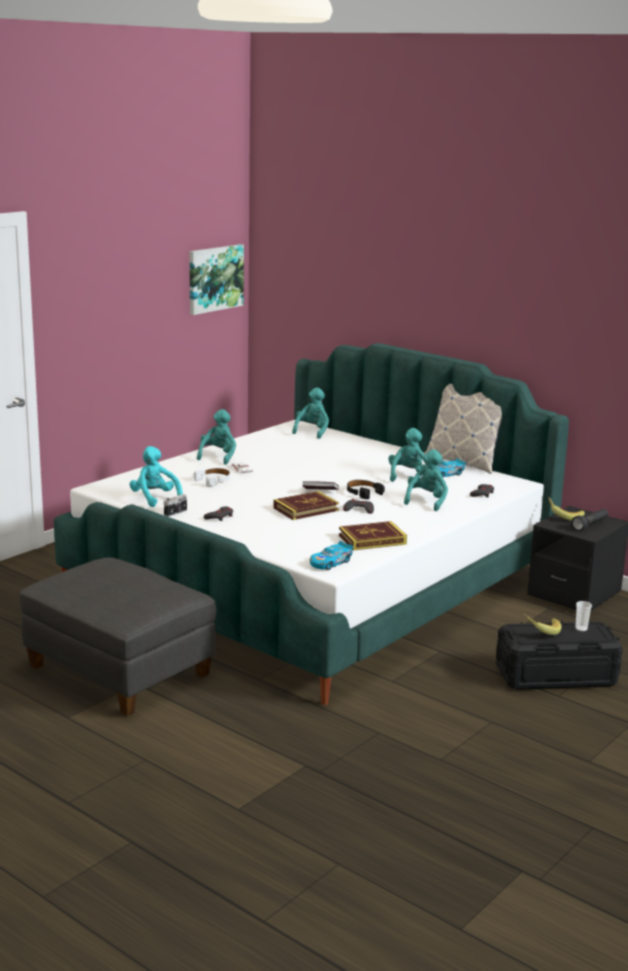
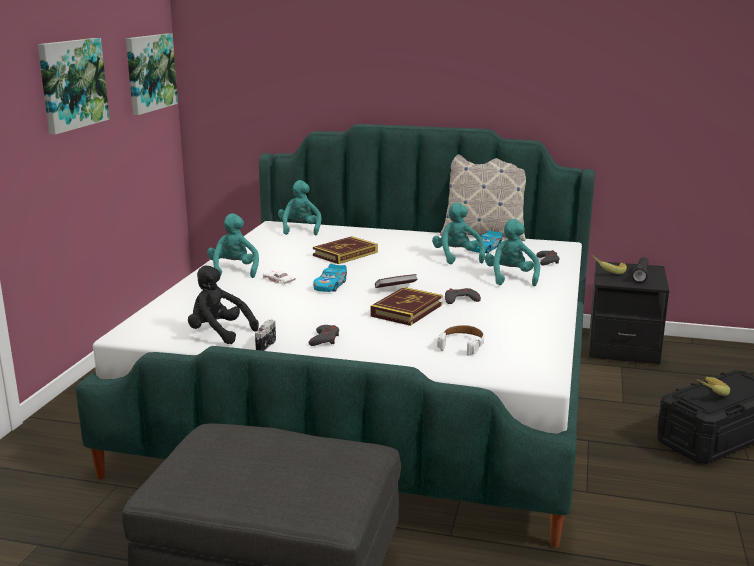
camera: 25 degrees left, 0 degrees up
turquoise plush toy [130,446,183,507] -> black plush toy [188,266,259,344]
white headphones [194,468,230,487] -> white headphones moved to [437,325,484,356]
toy car [310,541,353,570] -> toy car moved to [313,264,347,292]
book [339,521,407,550] -> book moved to [313,236,378,264]
black headphones [347,480,385,500] -> none
cup [575,601,592,631] -> none
none -> picture [38,38,110,135]

